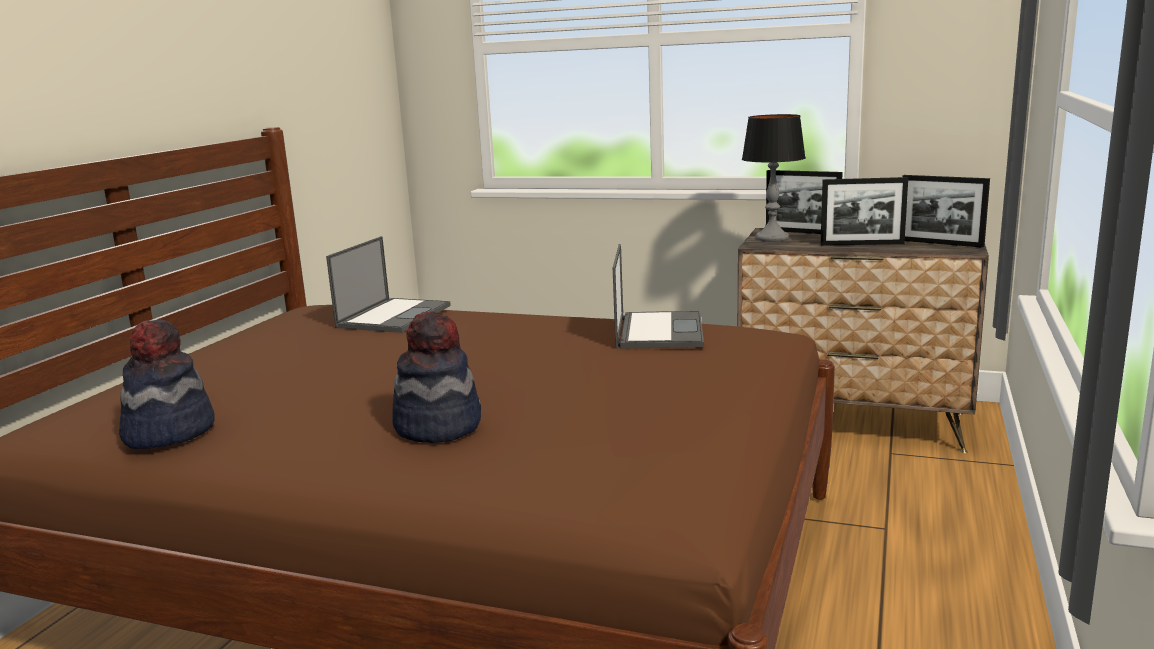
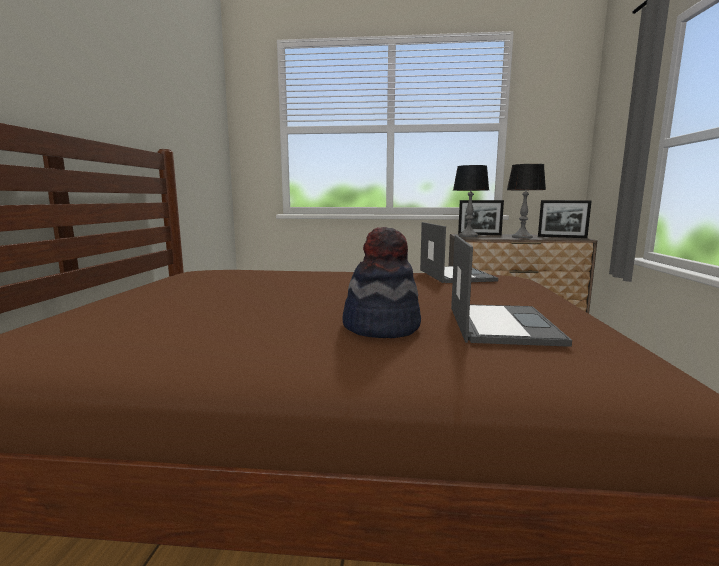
camera: 15 degrees left, 5 degrees down
hat [119,319,215,449] -> none
laptop [326,236,451,333] -> laptop moved to [451,235,572,347]
picture frame [821,177,908,246] -> table lamp [507,164,546,239]

